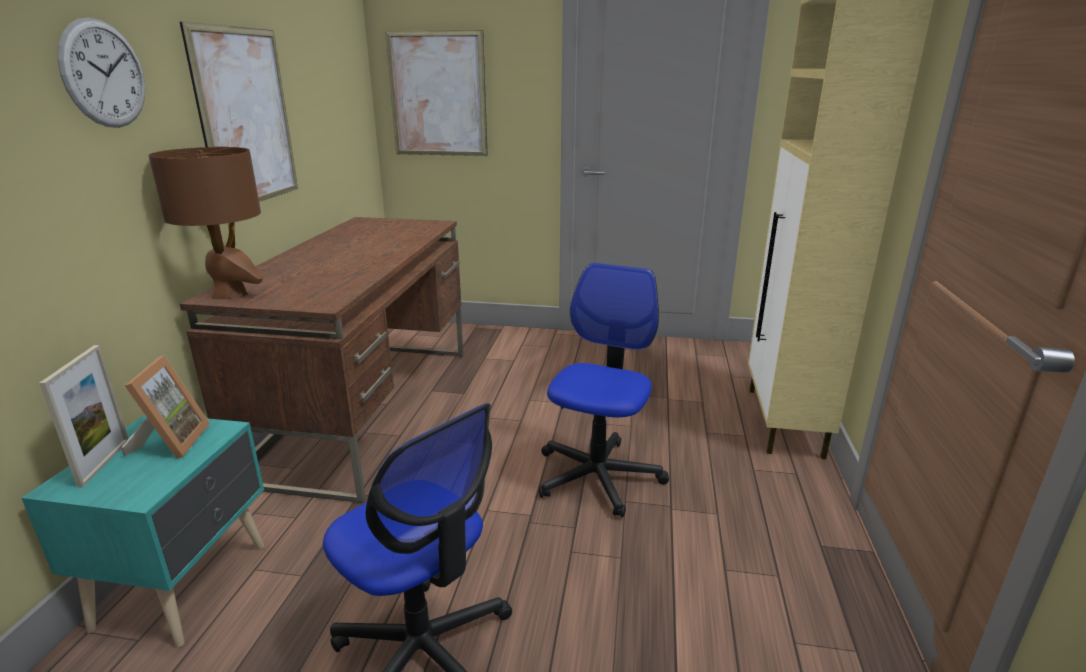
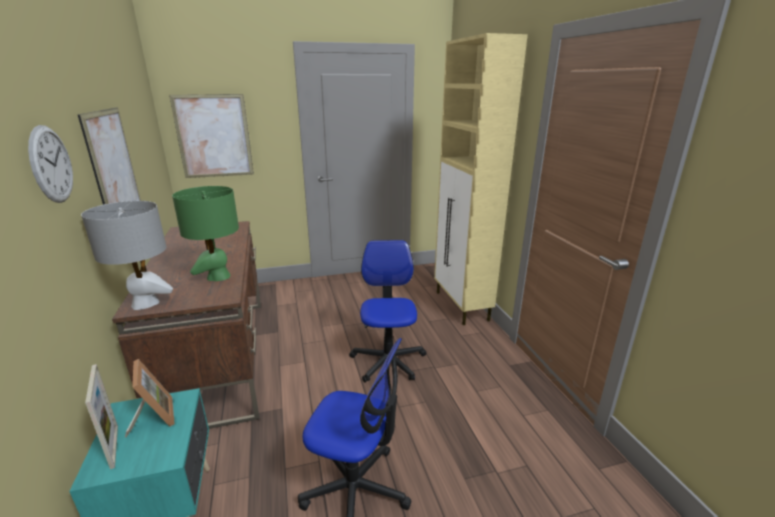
camera: 25 degrees left, 0 degrees up
brown table lamp [148,147,263,299] -> grey table lamp [81,201,173,310]
none -> green table lamp [172,186,239,281]

